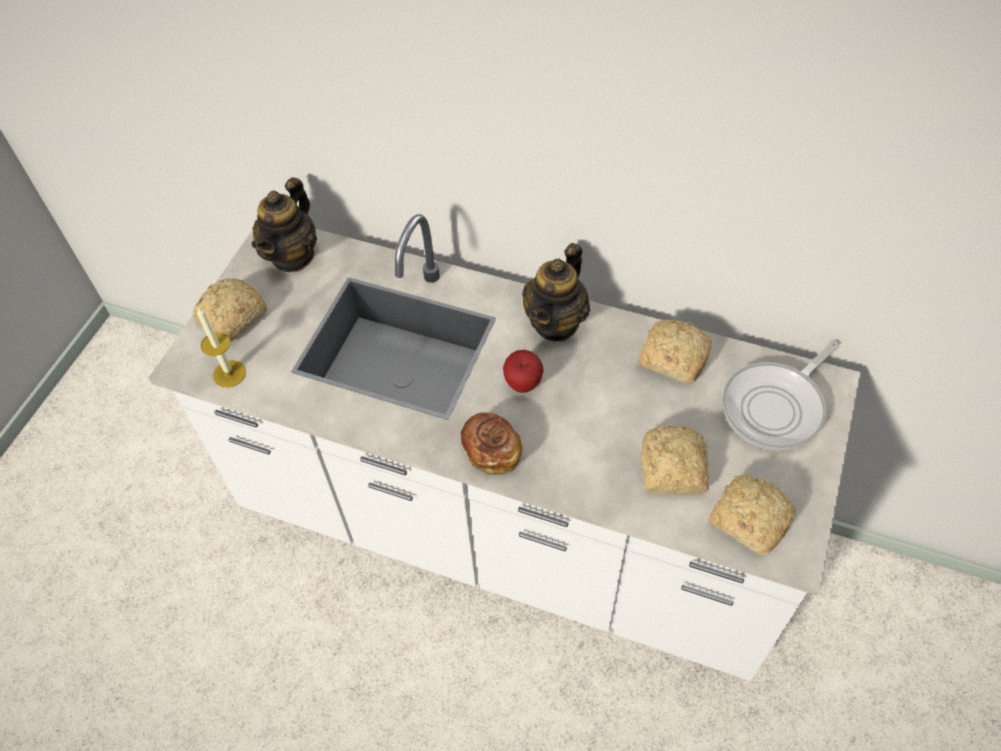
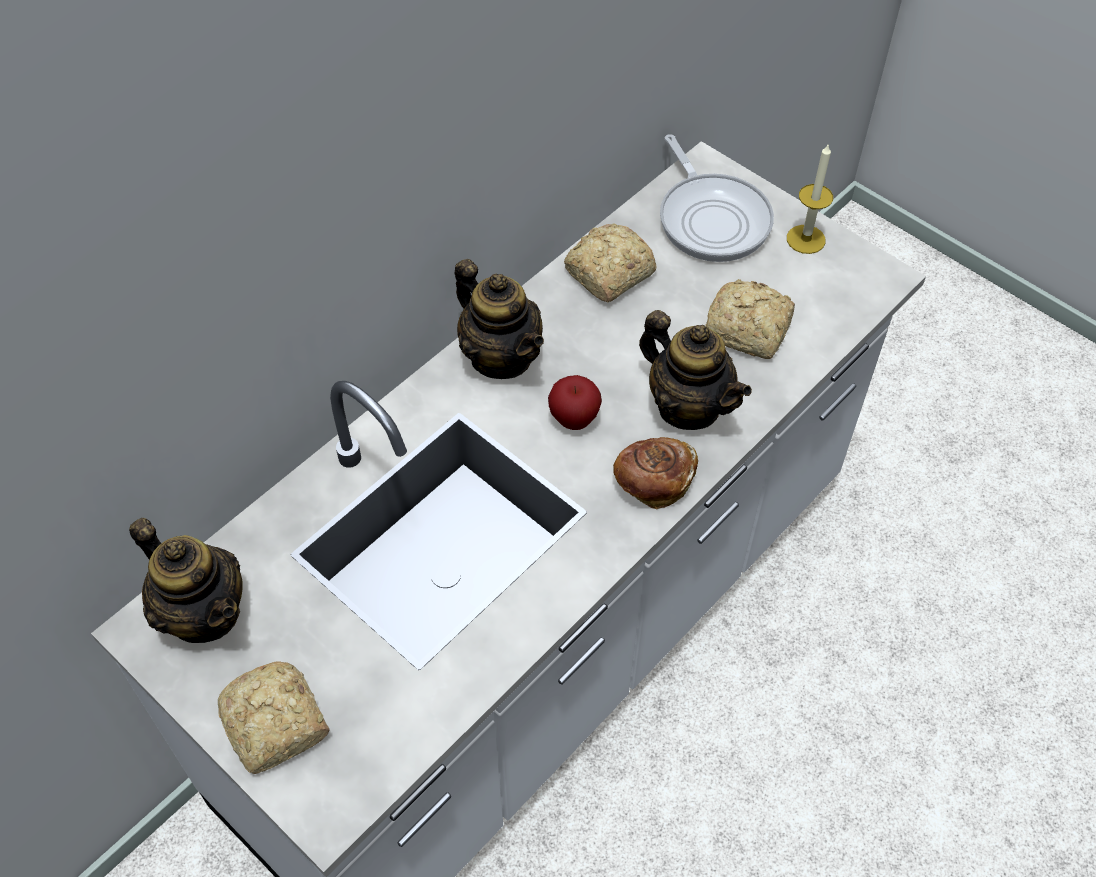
camera: 70 degrees left, 0 degrees up
candle [197,307,246,388] -> candle moved to [787,143,833,254]
bread [708,475,796,556] -> none
none -> teapot [639,310,752,430]

